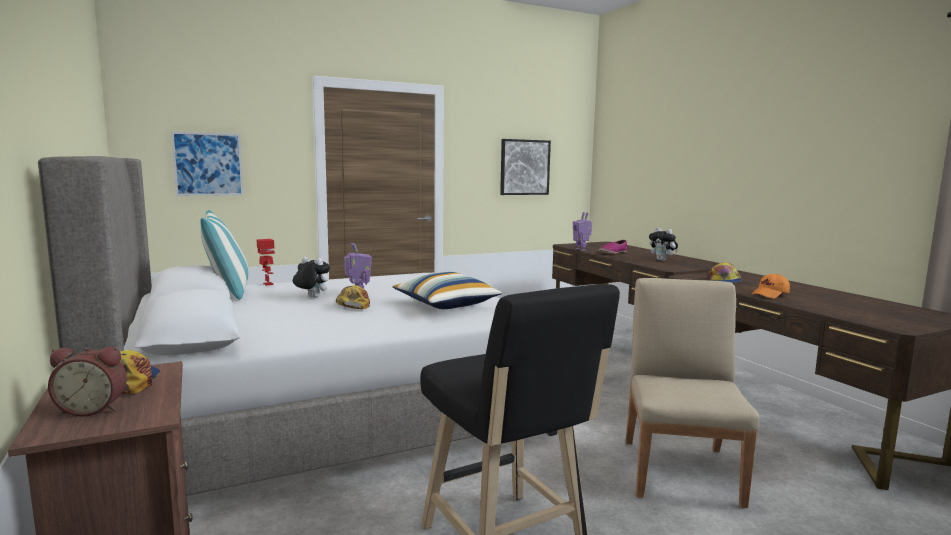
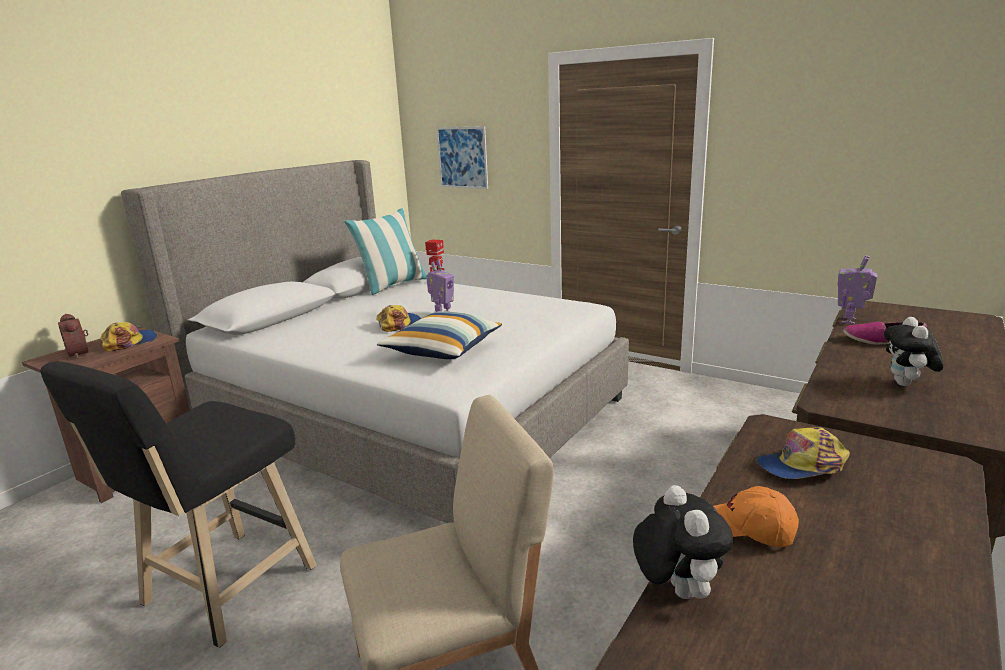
camera: 60 degrees right, 10 degrees up
plush toy [293,257,331,298] -> plush toy moved to [633,485,733,599]
picture [500,139,551,195] -> none

